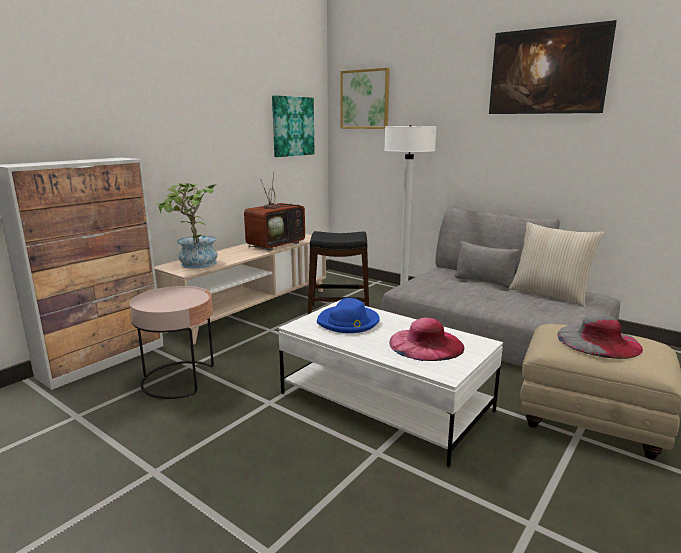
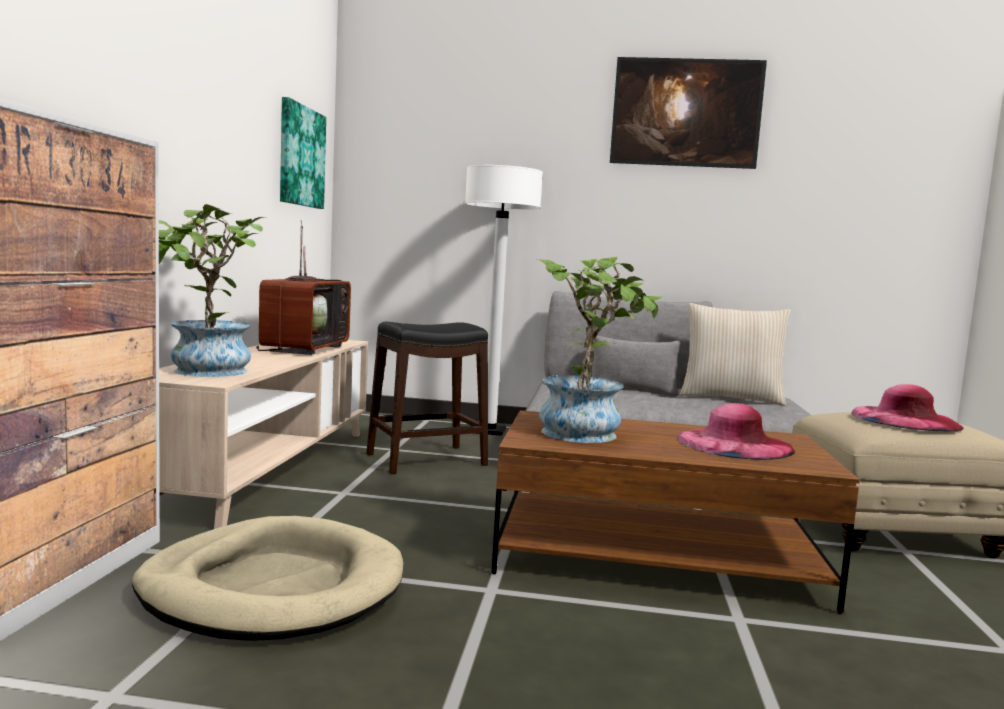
camera: 30 degrees left, 10 degrees down
pink side table [130,286,214,399] -> beige dog bed [132,516,403,641]
white coffee table [278,300,503,467] -> brown coffee table [492,410,860,614]
blue hat [317,298,380,333] -> potted plant [538,257,662,443]
picture [341,68,390,129] -> none
grey hat [557,314,643,359] -> pink hat [852,384,963,432]

